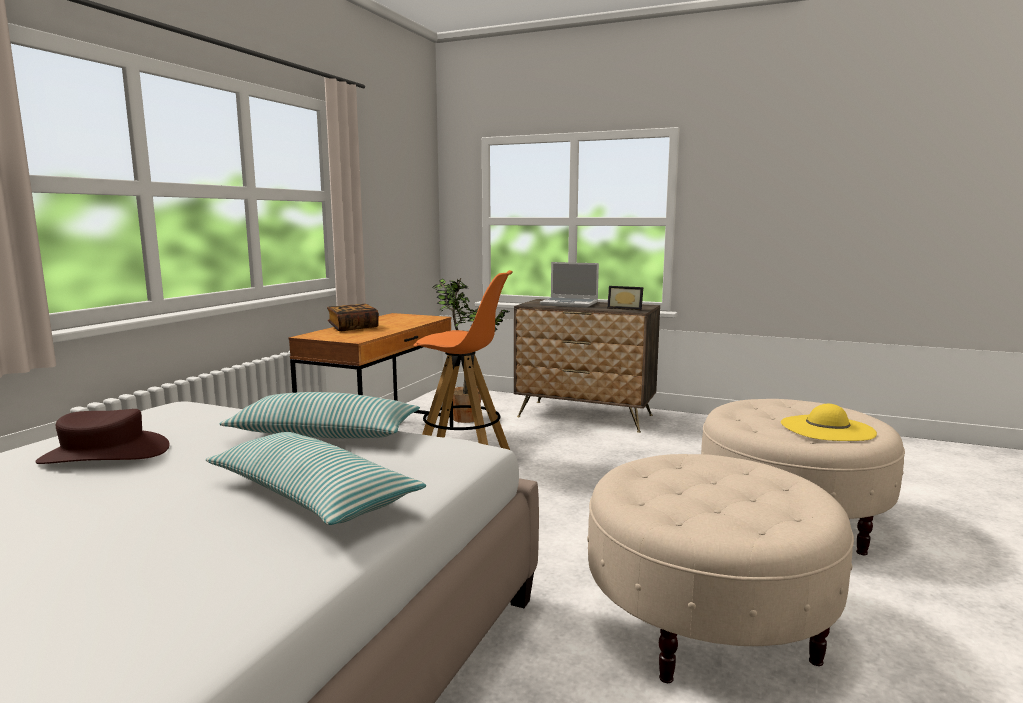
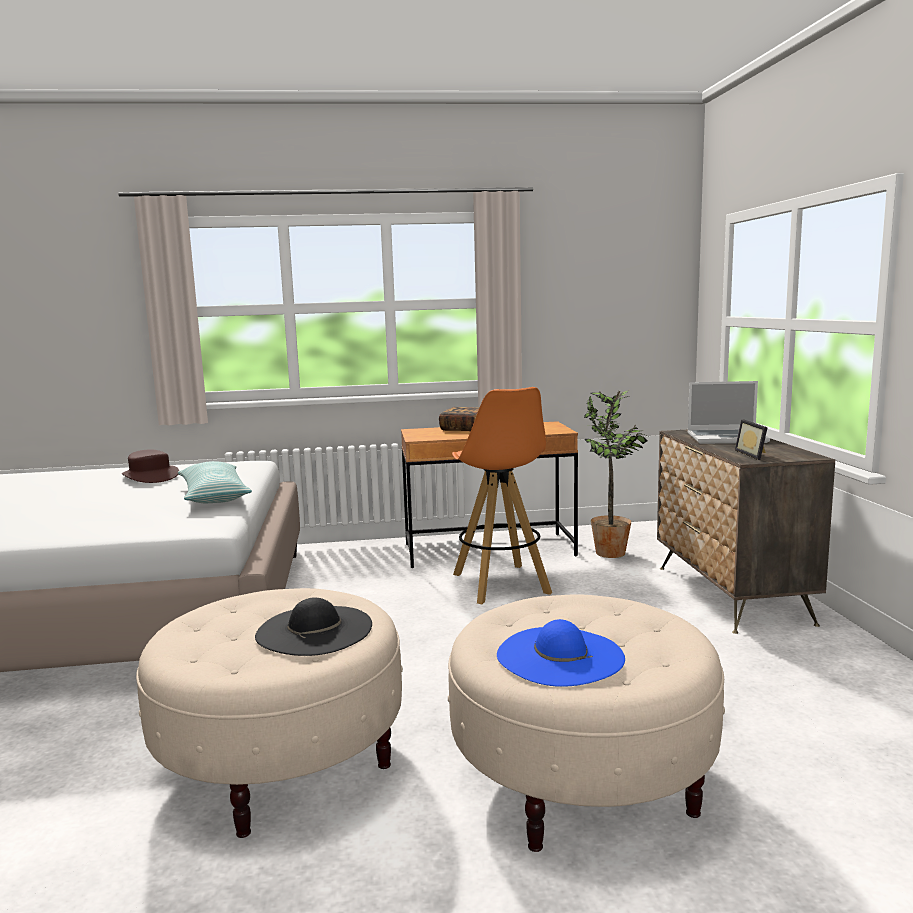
camera: 60 degrees right, 0 degrees up
pillow [206,432,426,525] -> none
laptop [540,262,599,308] -> laptop turned 75 degrees counterclockwise [688,381,770,444]
yellow hat [781,404,877,441] -> blue hat [497,619,625,687]
none -> black hat [255,598,372,656]

